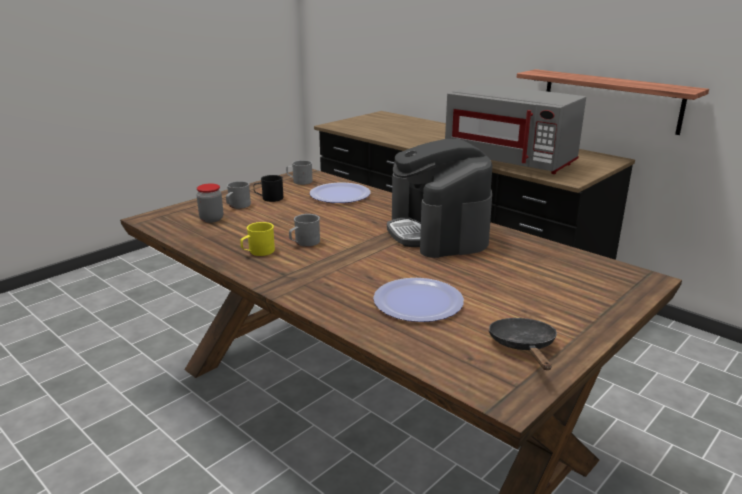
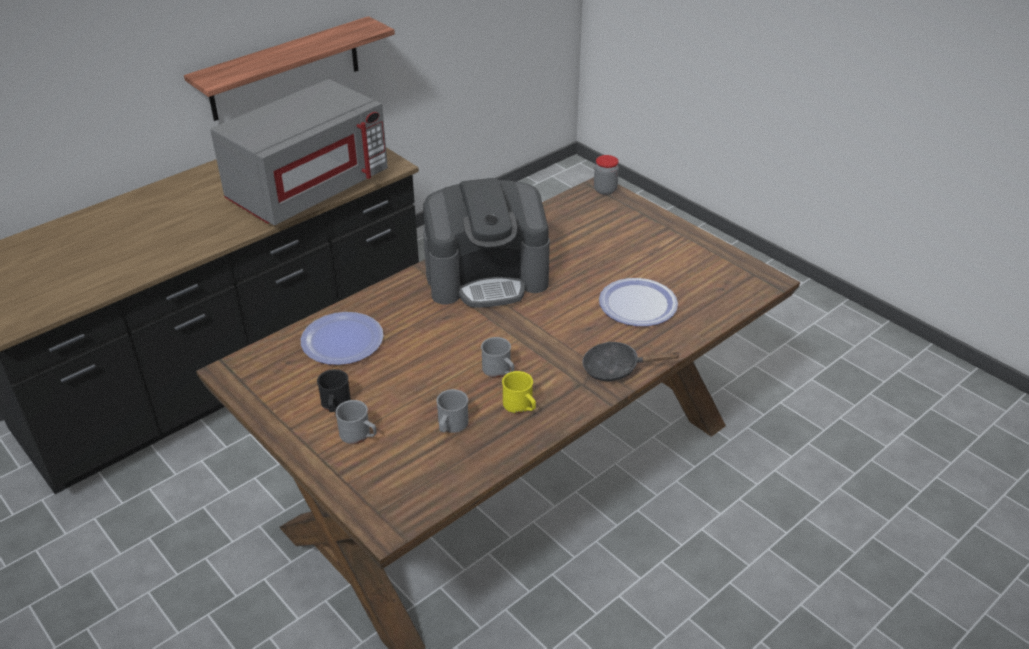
camera: 85 degrees left, 15 degrees up
jar [197,183,223,223] -> jar moved to [594,155,619,195]
grey mug [286,160,313,185] -> grey mug moved to [436,389,468,433]
black frying pan [489,318,557,370] -> black frying pan moved to [582,341,680,381]

